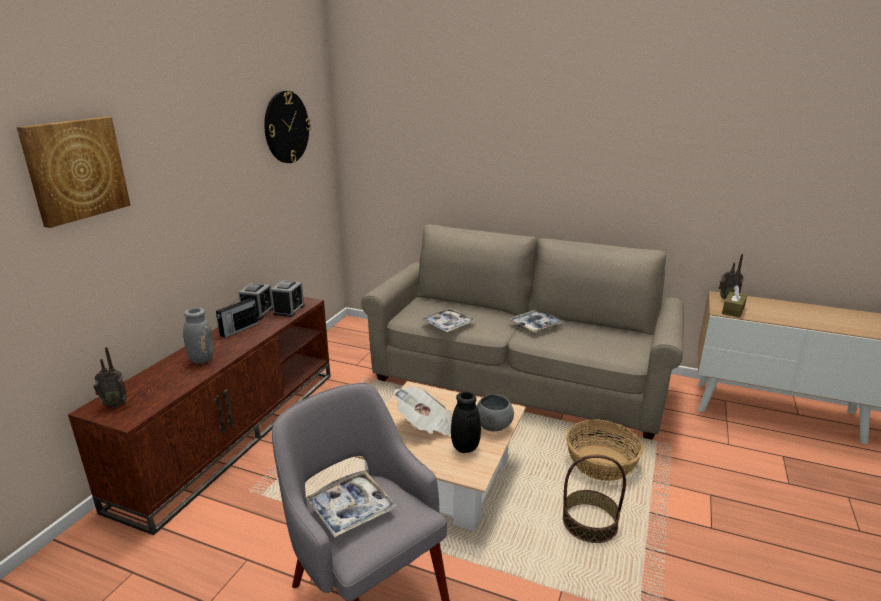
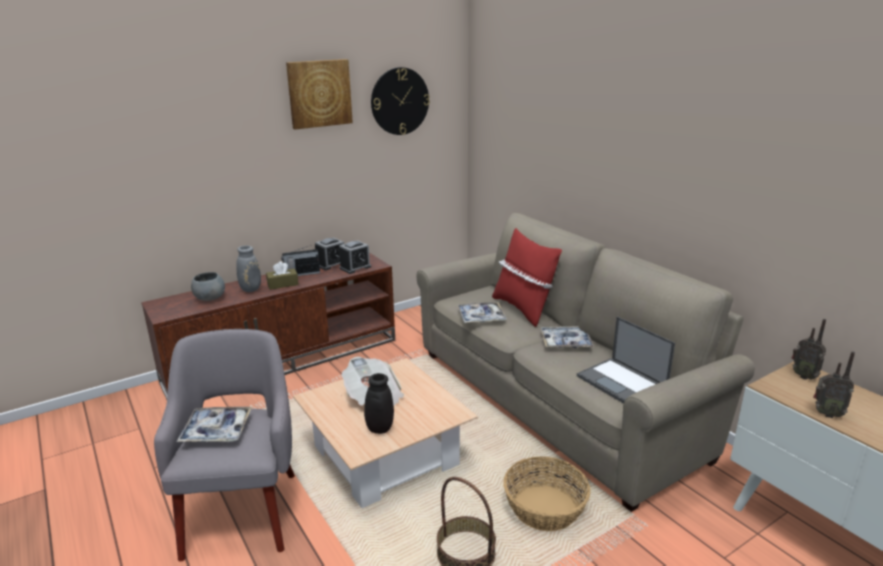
camera: 35 degrees right, 0 degrees up
picture [17,117,131,228] -> picture moved to [286,59,353,129]
radio [93,347,128,408] -> radio moved to [813,351,855,418]
grey bowl [477,394,514,431] -> grey bowl moved to [191,272,225,301]
brown tissue box [722,285,747,318] -> brown tissue box moved to [266,261,299,290]
none -> red pillow [492,228,562,327]
none -> laptop [577,317,675,403]

